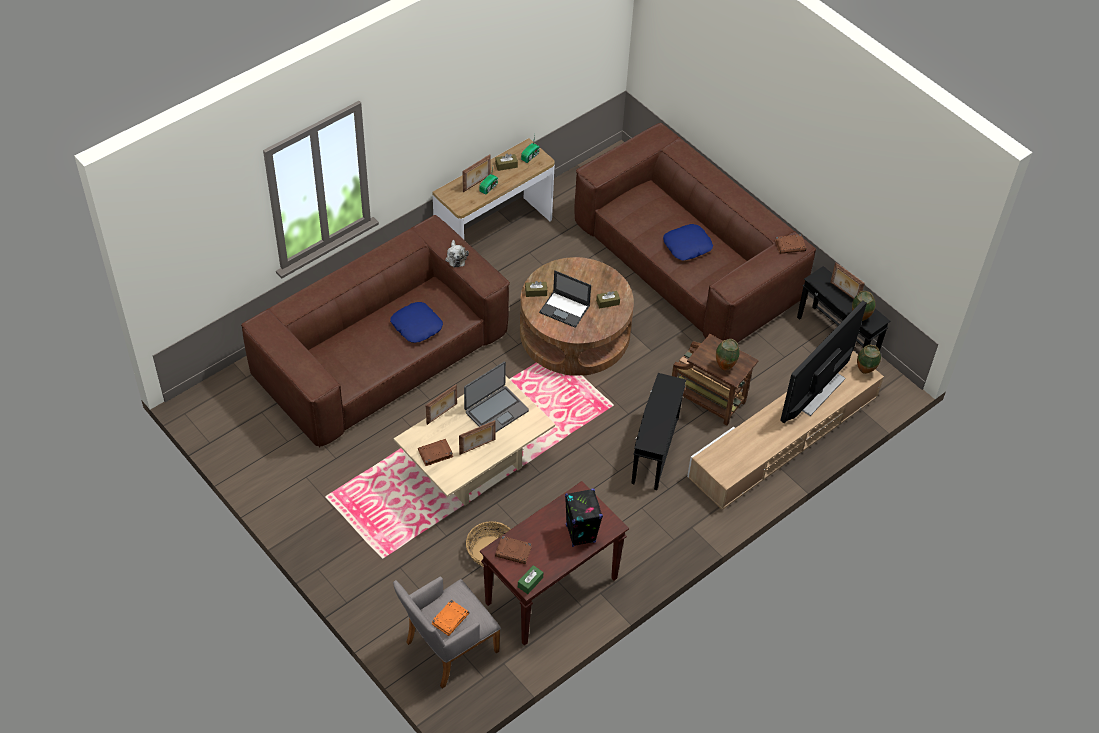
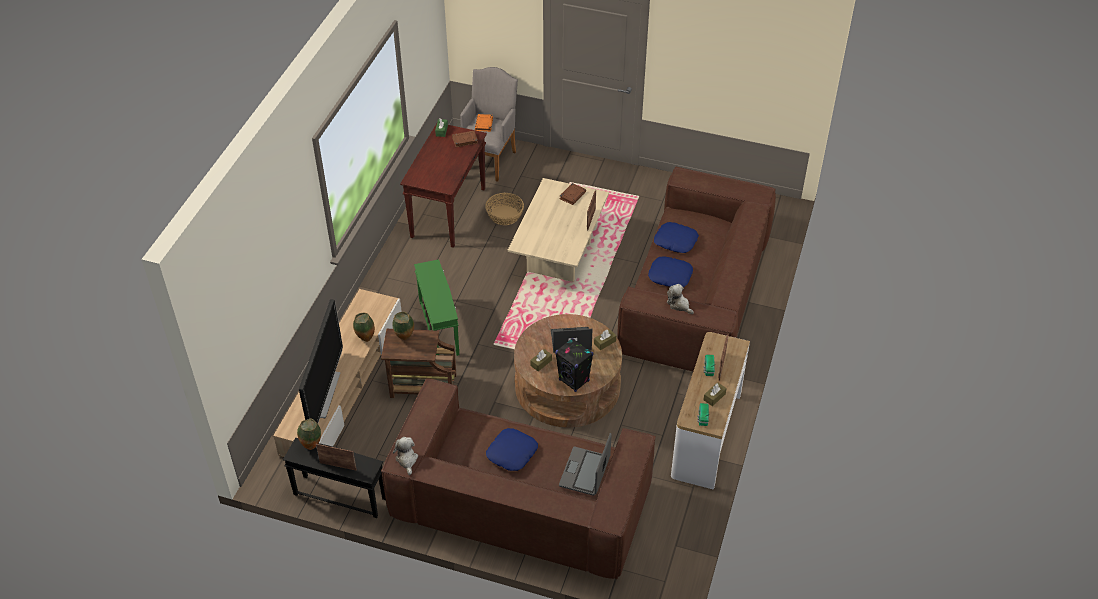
camera: 150 degrees right, 5 degrees down
picture frame [459,420,496,455] -> none
laptop [464,362,529,432] -> laptop moved to [559,433,612,496]
black speaker [565,488,603,547] -> black speaker moved to [555,338,593,392]
black side table [631,373,686,490] -> green side table [414,259,459,356]
brown book [775,234,806,254] -> plush toy [393,437,418,475]
vase [857,345,881,374] -> vase moved to [353,312,375,342]
none -> blue pillow [654,222,699,253]

